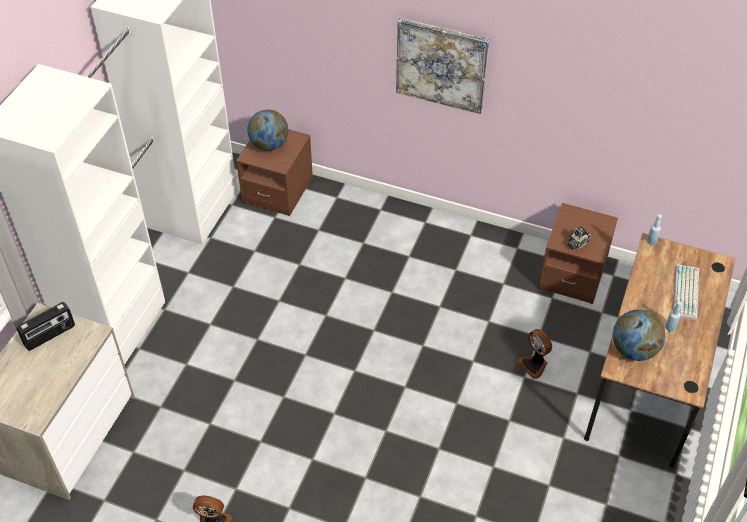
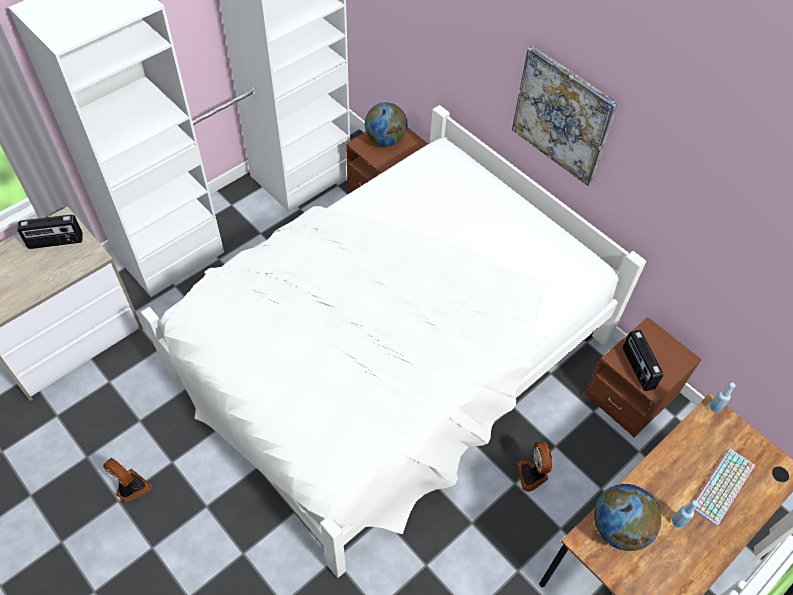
camera: 25 degrees right, 5 degrees up
camera [567,226,591,250] -> radio [623,330,663,391]
none -> white bed [141,105,646,578]

